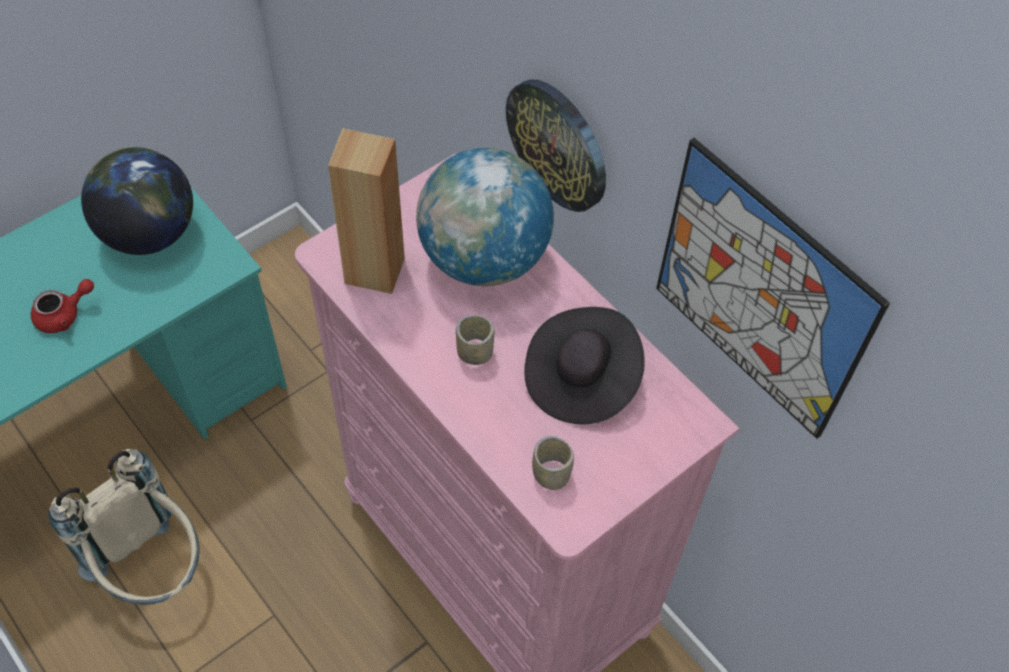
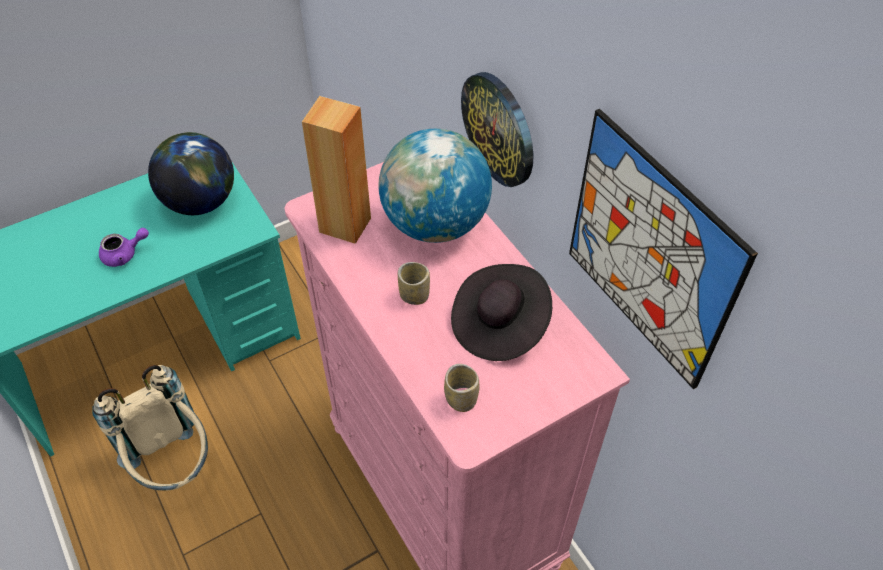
camera: 10 degrees right, 5 degrees down
red teapot [31,279,94,333] -> purple teapot [99,228,149,267]

